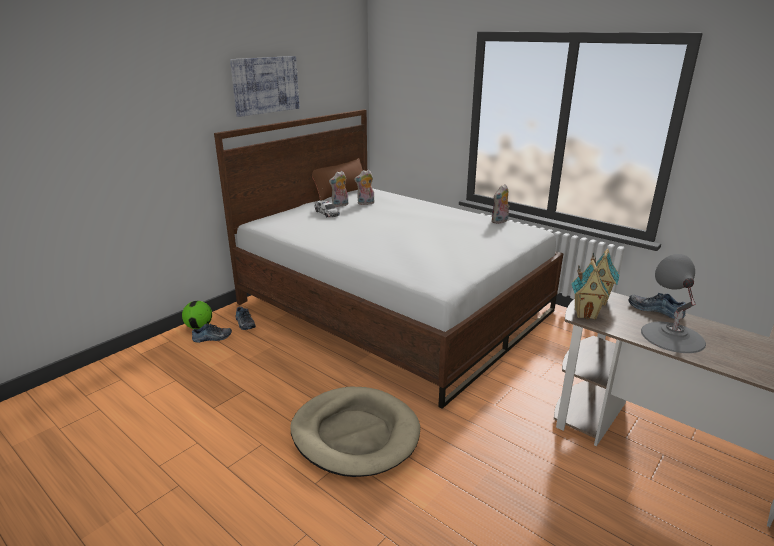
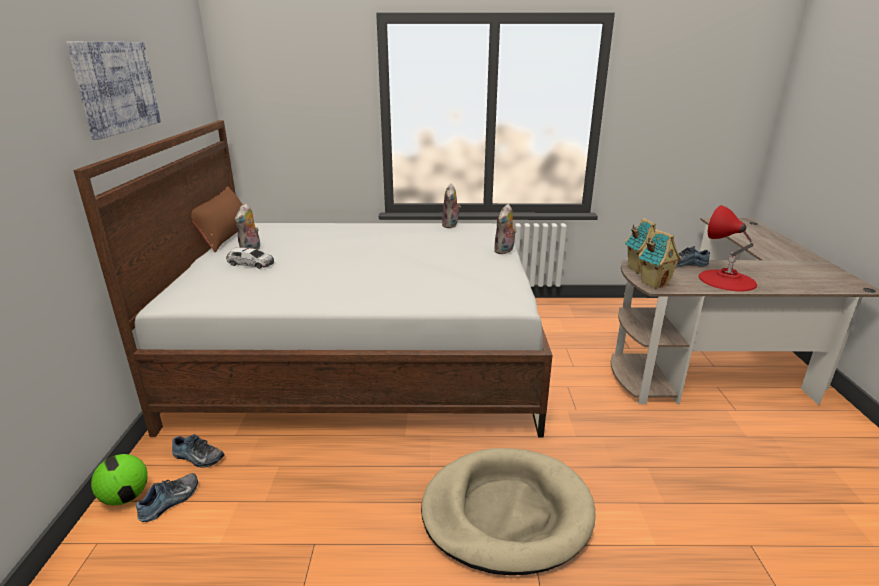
camera: 40 degrees left, 0 degrees up
plush toy [354,170,374,205] -> plush toy moved to [494,204,517,254]
grey table lamp [641,254,706,353] -> red table lamp [698,205,757,291]

